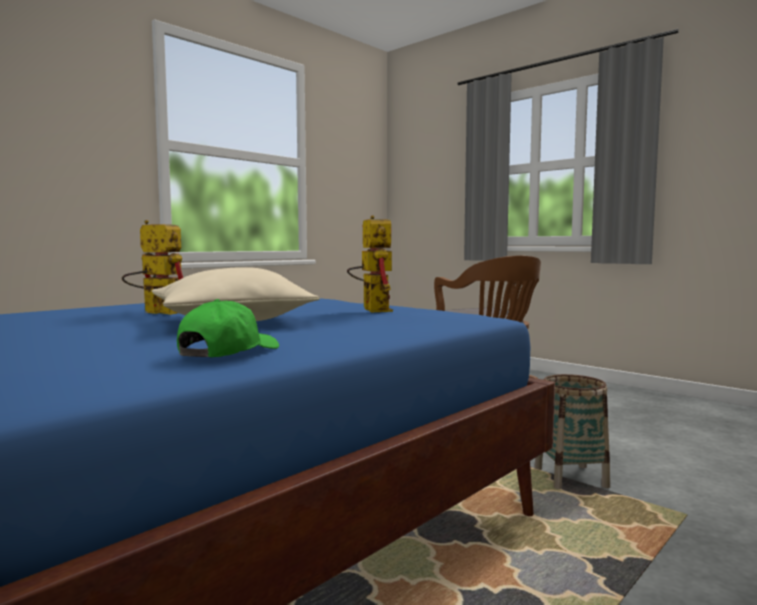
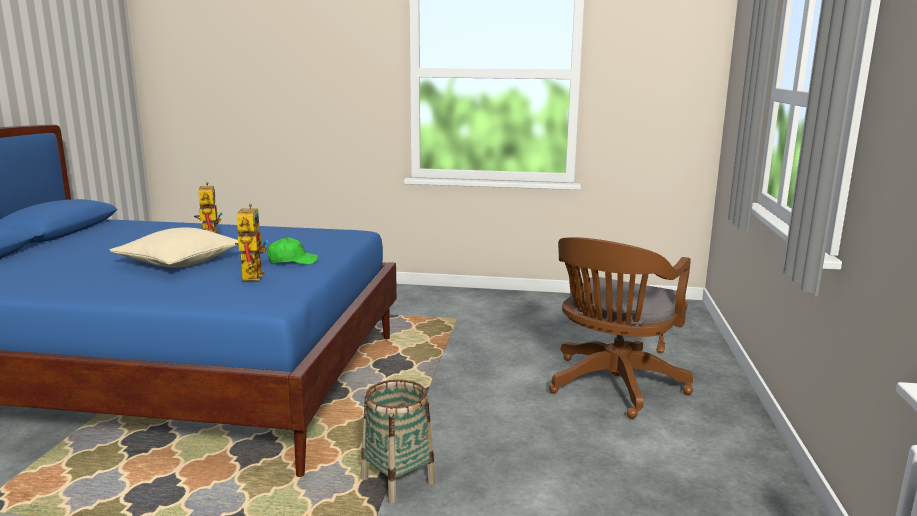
camera: 55 degrees right, 10 degrees up
green cap [177,299,279,357] -> green cap moved to [267,237,318,264]
toy robot [347,215,393,312] -> toy robot turned 45 degrees counterclockwise [235,204,268,281]

